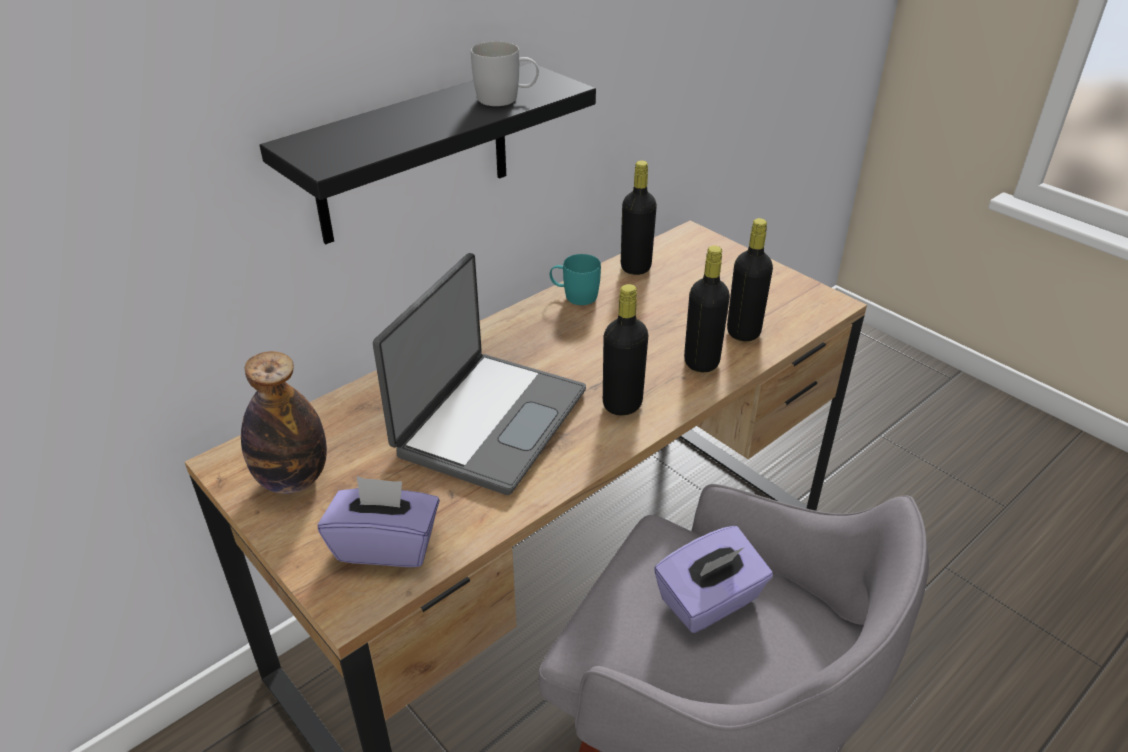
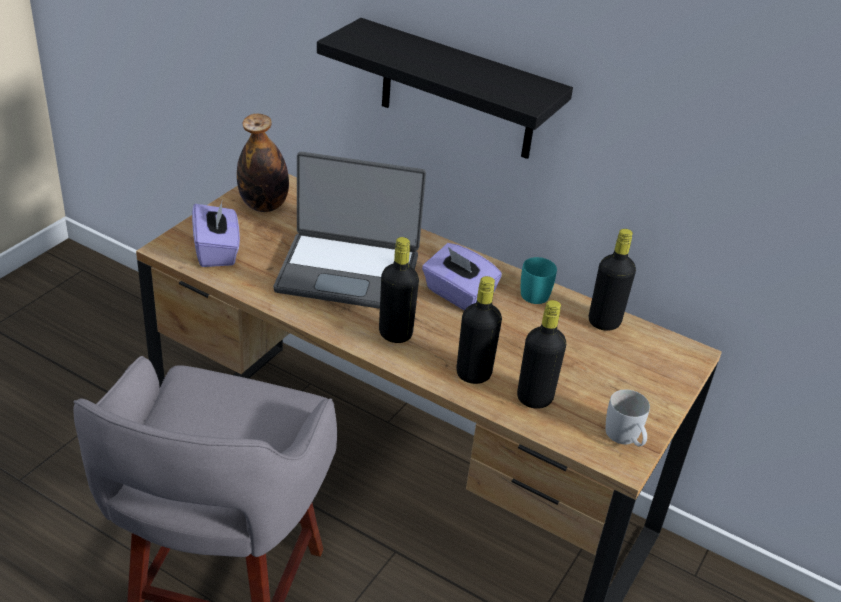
camera: 70 degrees right, 0 degrees up
white mug [471,41,539,106] -> white mug moved to [606,390,650,447]
purple tissue box [654,526,773,633] -> purple tissue box moved to [422,243,502,310]

